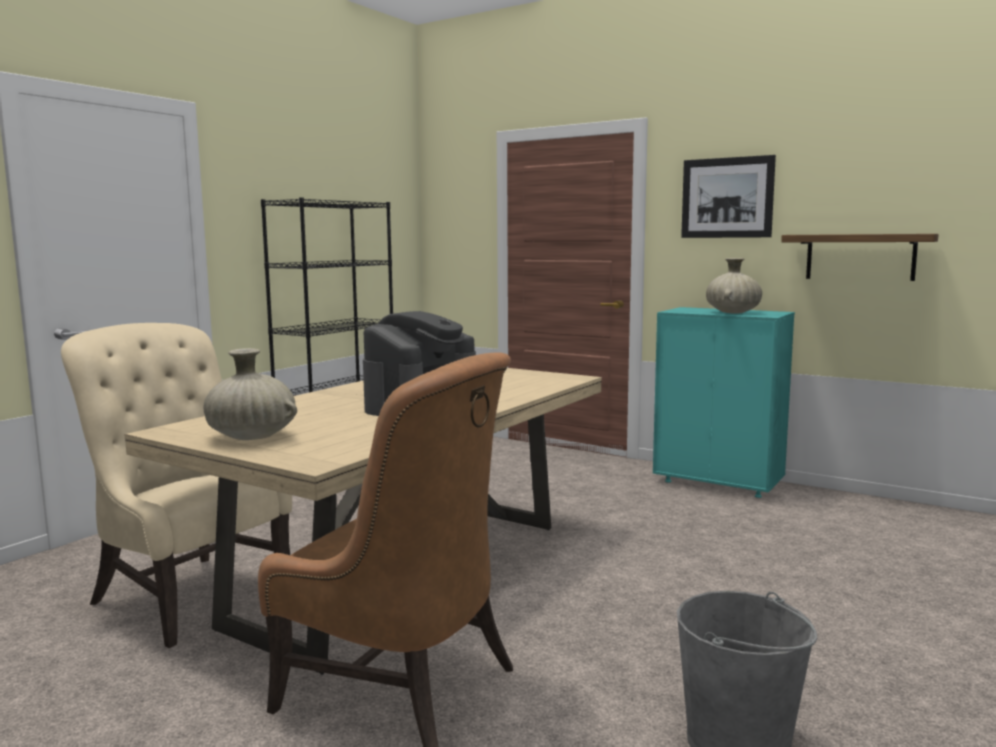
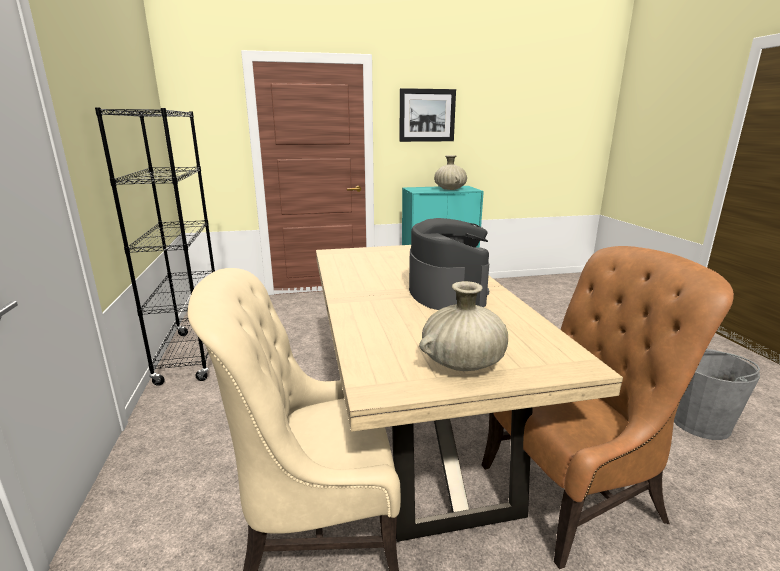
camera: 45 degrees left, 10 degrees up
shelf [781,234,939,281] -> none

